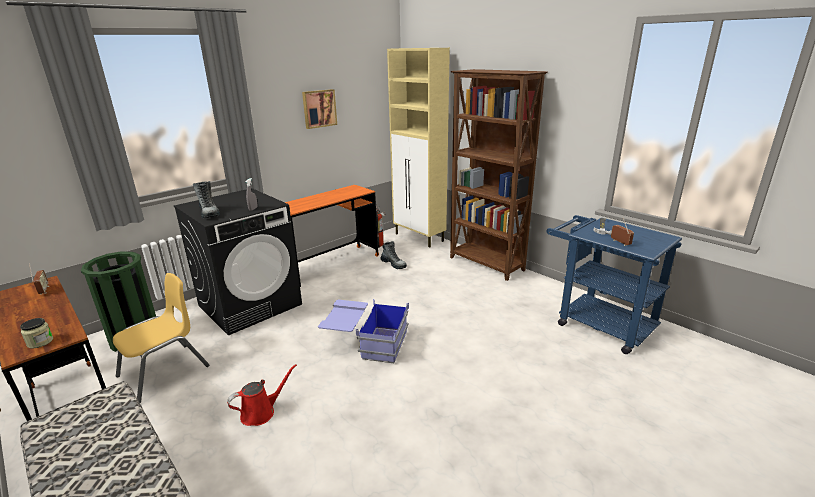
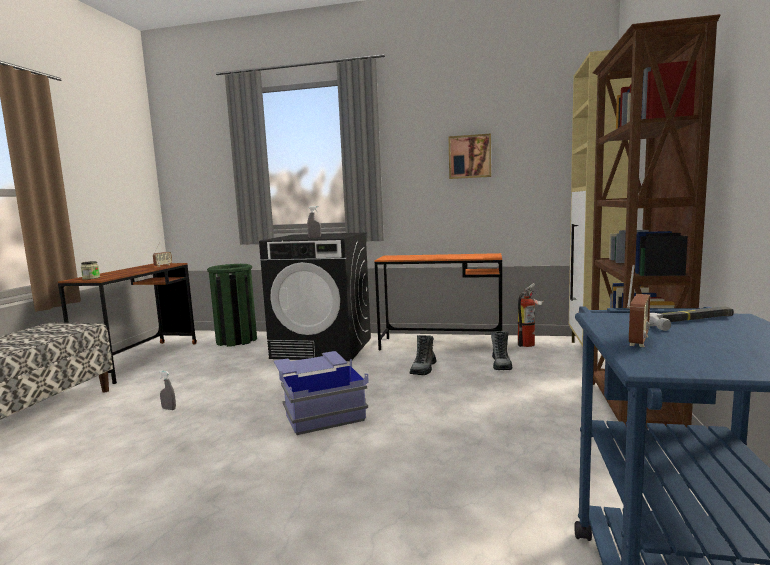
camera: 55 degrees right, 15 degrees down
yellow chair [113,273,209,403] -> none
boot [193,181,220,218] -> boot moved to [410,335,436,375]
red watering can [227,364,297,426] -> grey spray bottle [159,371,176,410]

